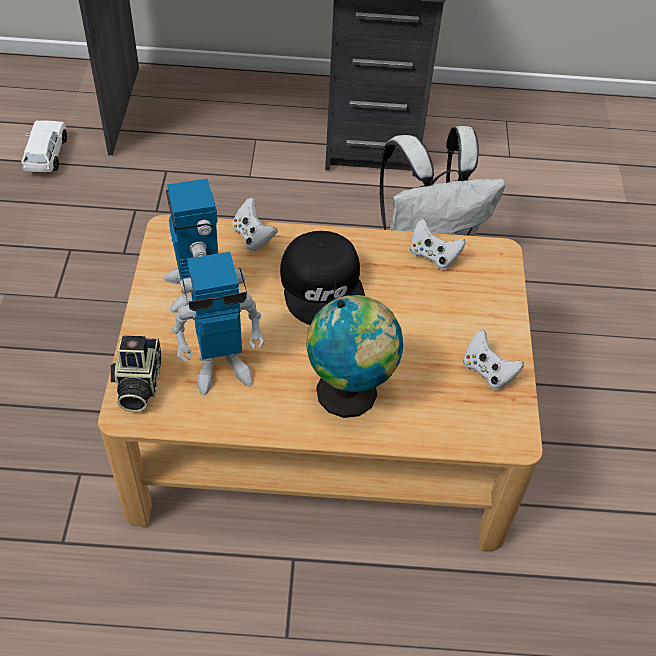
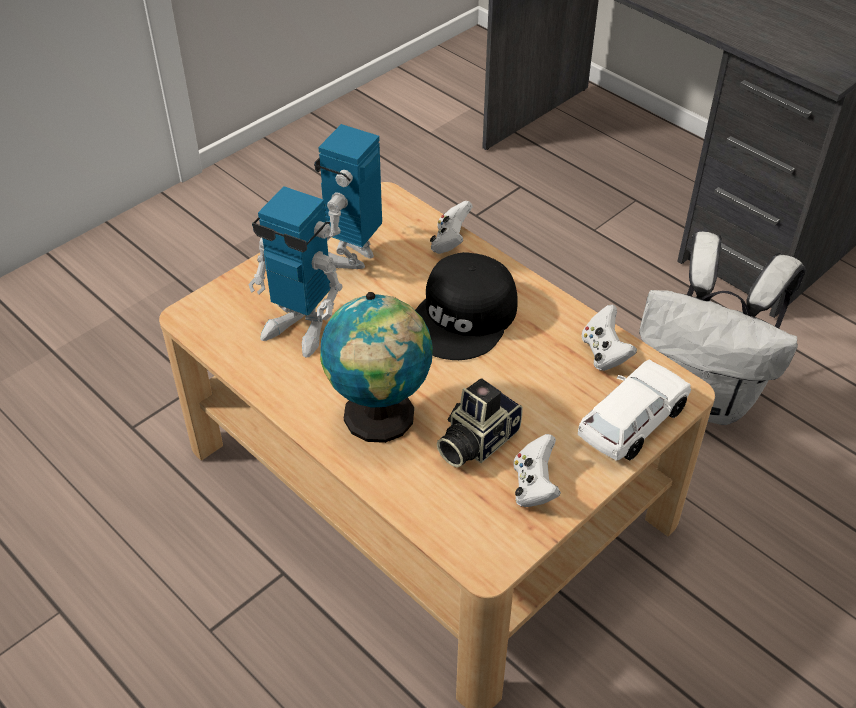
camera: 45 degrees right, 5 degrees down
white toy car [22,121,67,172] -> white toy car moved to [578,360,691,461]
camera [111,335,162,412] -> camera moved to [437,378,523,468]

